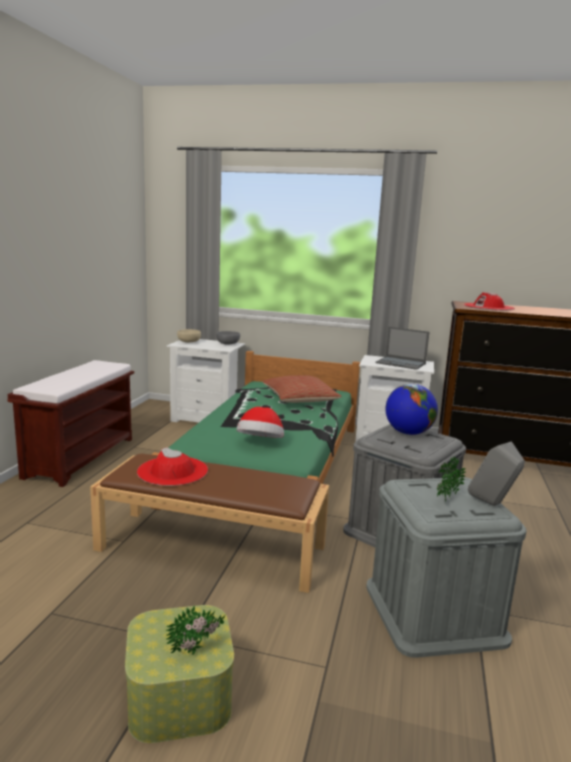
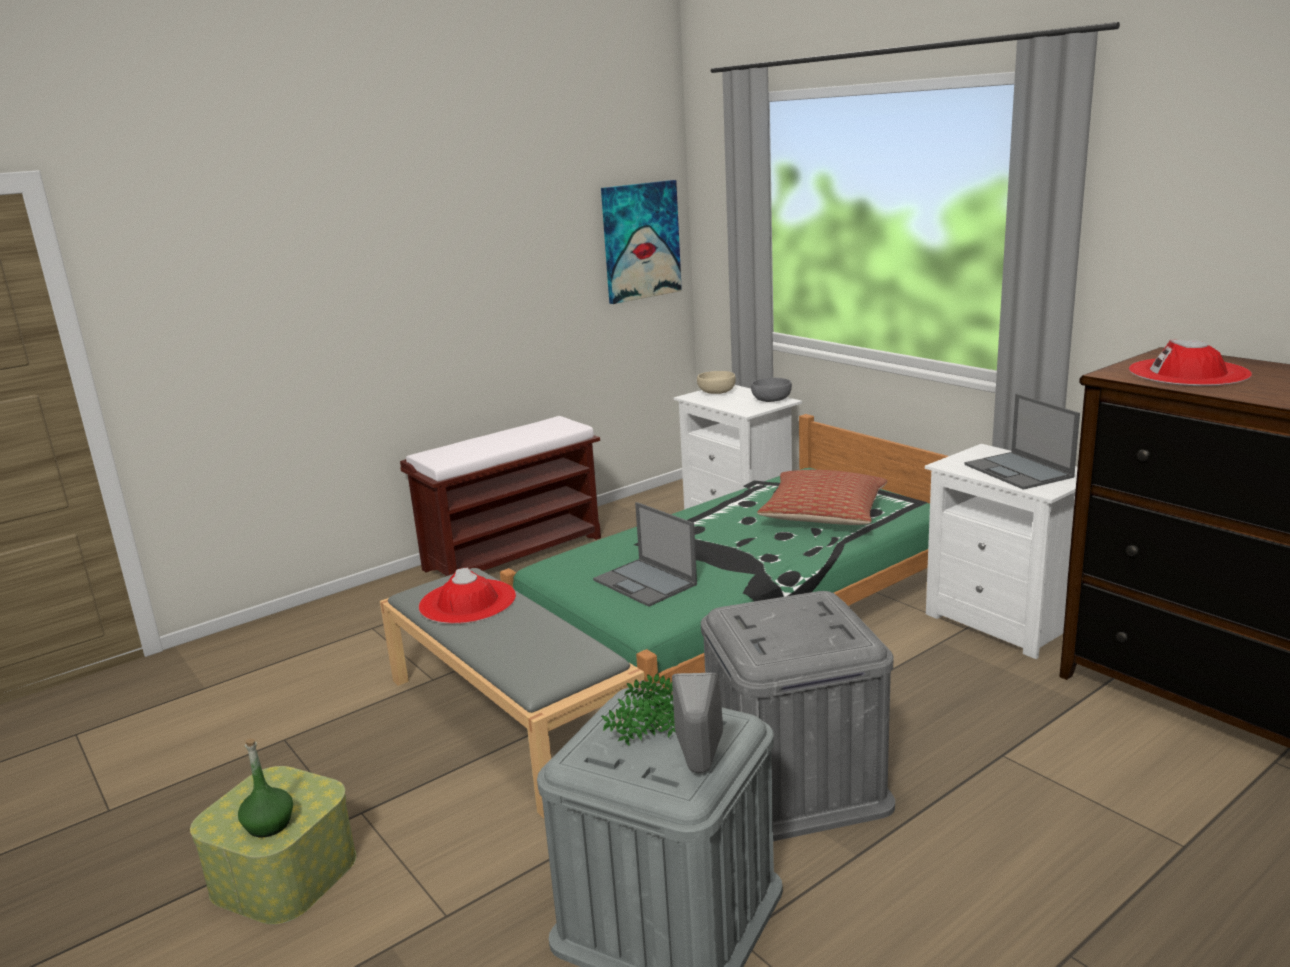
camera: 40 degrees right, 5 degrees up
brown bench [90,454,329,593] -> grey bench [380,568,645,818]
potted plant [166,606,225,655] -> green bottle [238,738,293,837]
hat [237,407,284,438] -> laptop [593,502,697,607]
globe [385,384,438,435] -> none
none -> picture [601,180,682,304]

